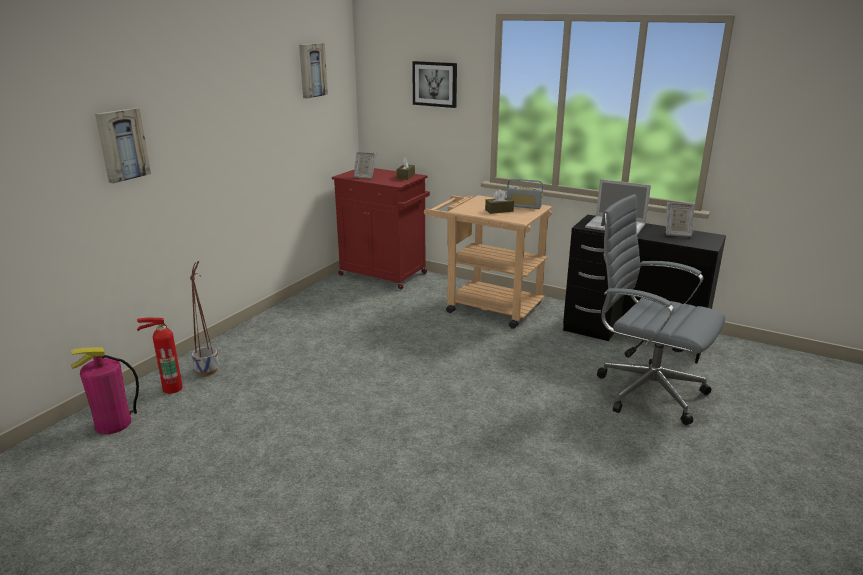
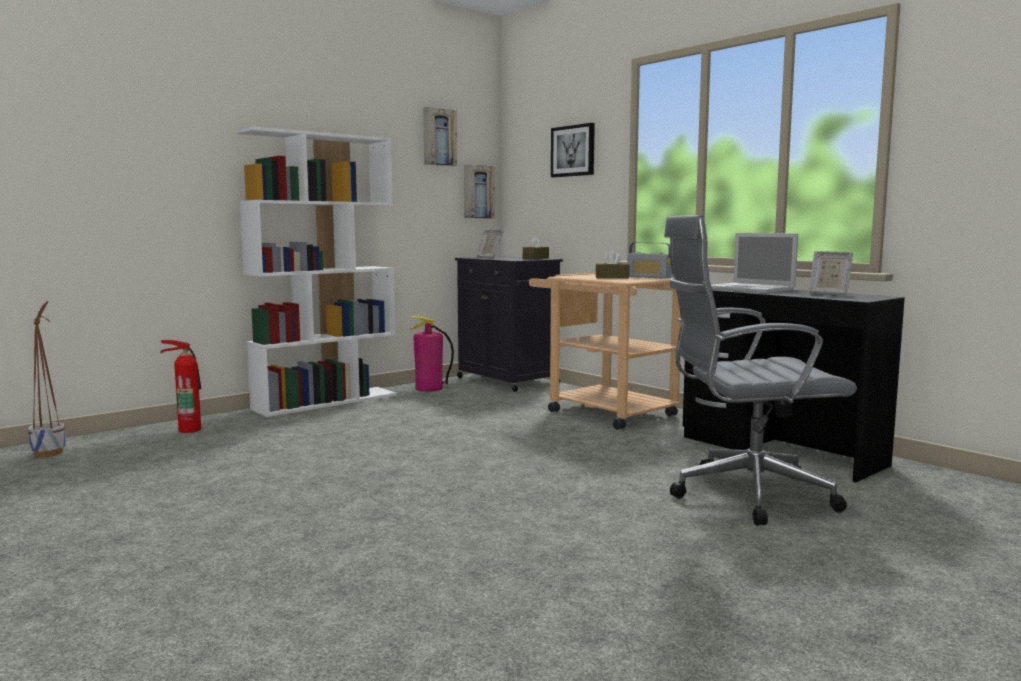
camera: 20 degrees right, 15 degrees down
fire extinguisher [71,347,139,434] -> fire extinguisher moved to [409,316,454,392]
picture [95,108,151,183] -> picture moved to [464,164,495,218]
planter [190,261,219,376] -> planter moved to [28,301,66,457]
red cabinet [332,168,430,290] -> black cabinet [455,256,563,392]
grey office chair [597,194,725,425] -> grey office chair turned 60 degrees counterclockwise [664,215,857,525]
none -> white bookcase [236,127,397,417]

